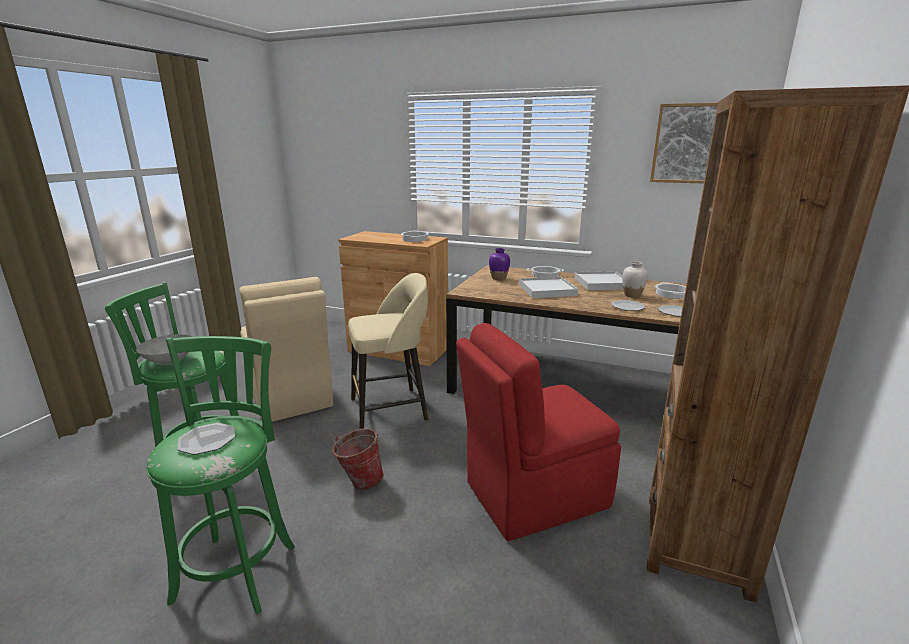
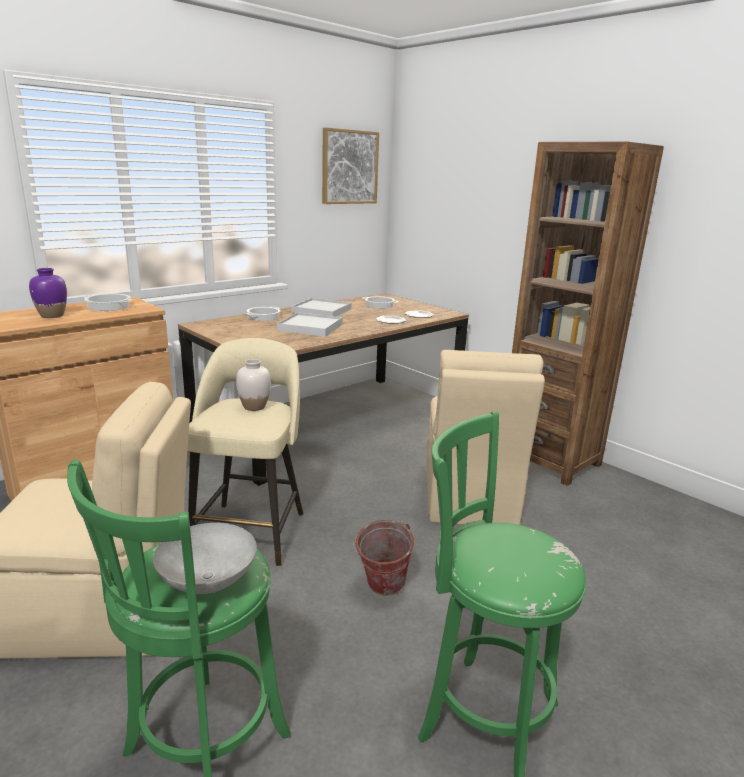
camera: 65 degrees left, 0 degrees up
plate [177,423,235,455] -> none
red chair [456,323,621,541] -> beige chair [426,350,545,525]
purple vase [489,248,510,280] -> purple vase moved to [29,268,67,318]
white vase [622,262,648,298] -> white vase moved to [236,359,271,411]

